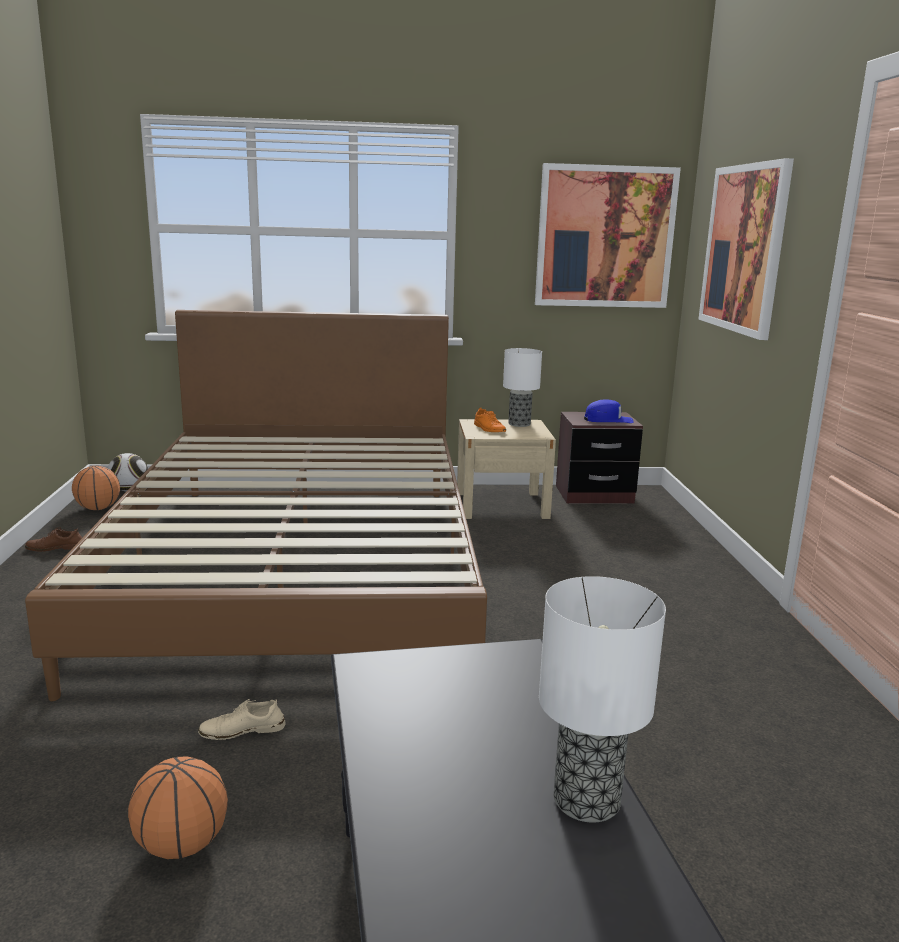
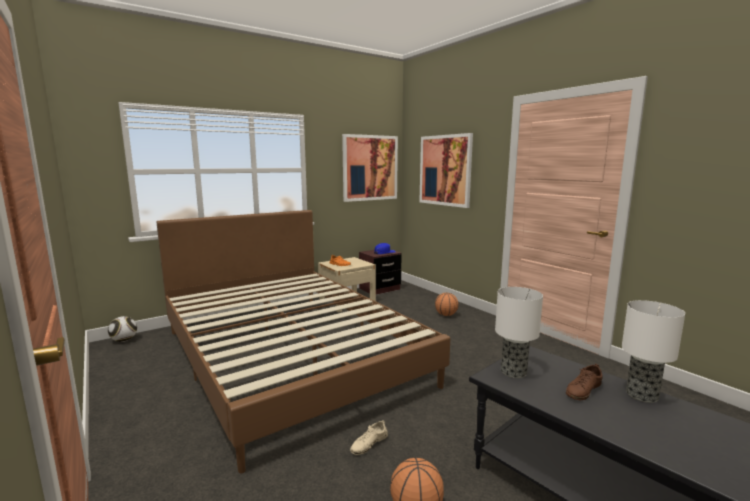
camera: 30 degrees left, 5 degrees down
brown shoe [25,527,82,552] -> brown shoe moved to [566,364,603,400]
basketball [72,466,120,510] -> basketball moved to [435,292,459,316]
table lamp [503,348,542,427] -> table lamp moved to [495,287,543,378]

